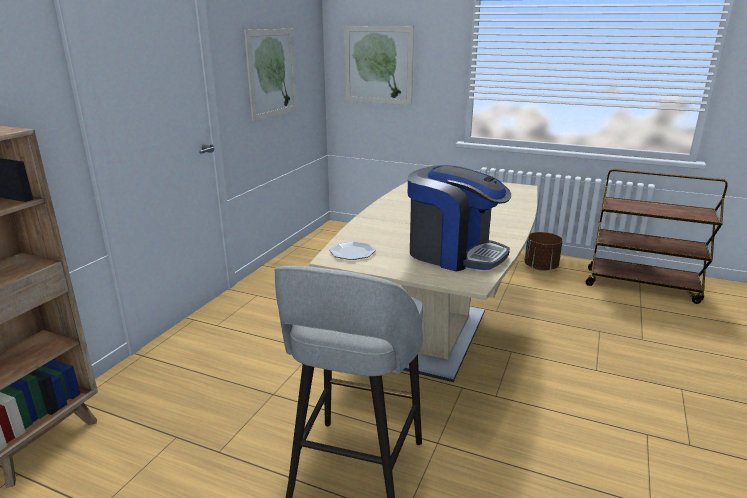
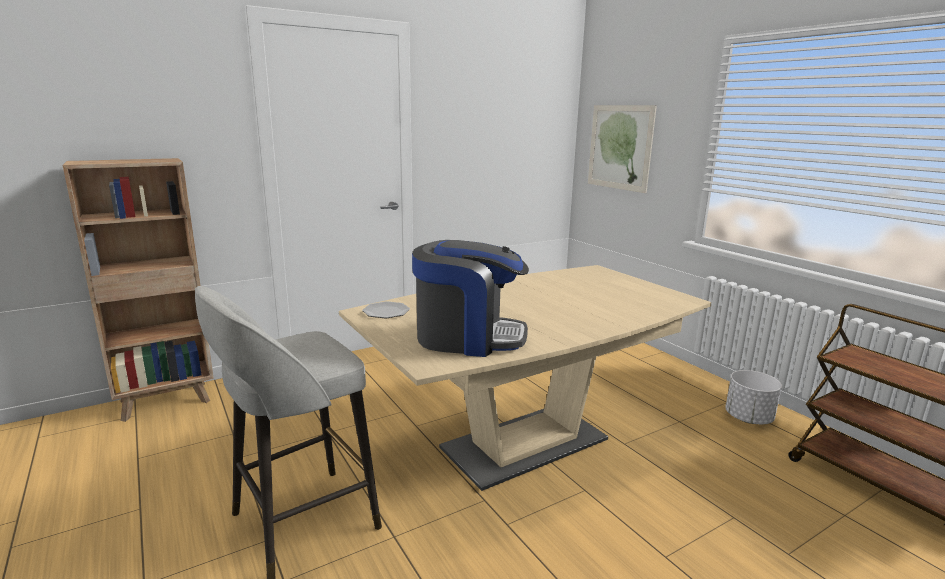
camera: 35 degrees right, 5 degrees down
picture [244,29,297,122] -> none
coffee machine [408,165,511,272] -> coffee machine turned 60 degrees counterclockwise [412,240,529,357]
brown planter [524,232,563,271] -> white planter [725,370,782,424]

